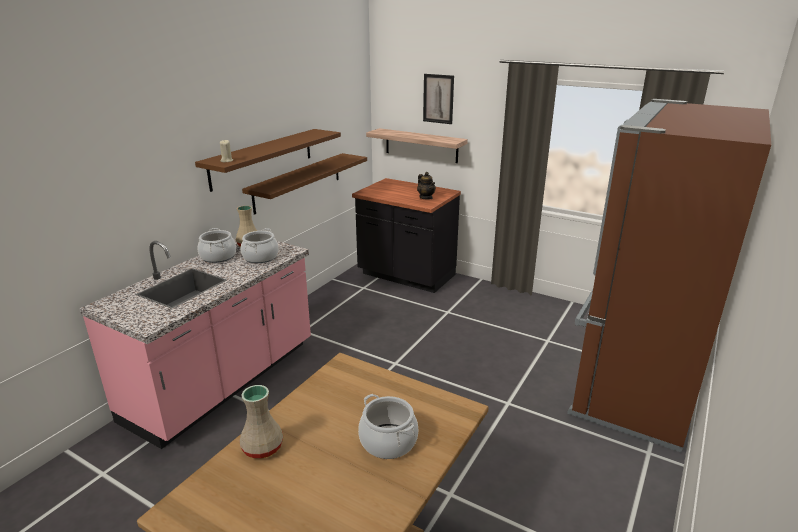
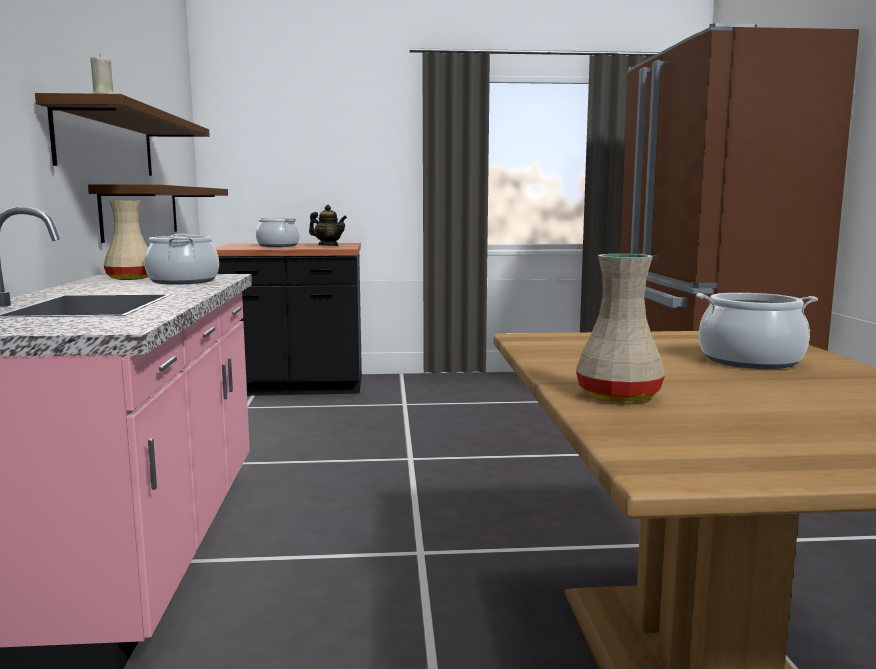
camera: 35 degrees left, 15 degrees down
cooking pot [197,228,236,263] -> cooking pot moved to [256,217,300,247]
shelf [366,128,468,163] -> none
picture [423,74,454,124] -> none

